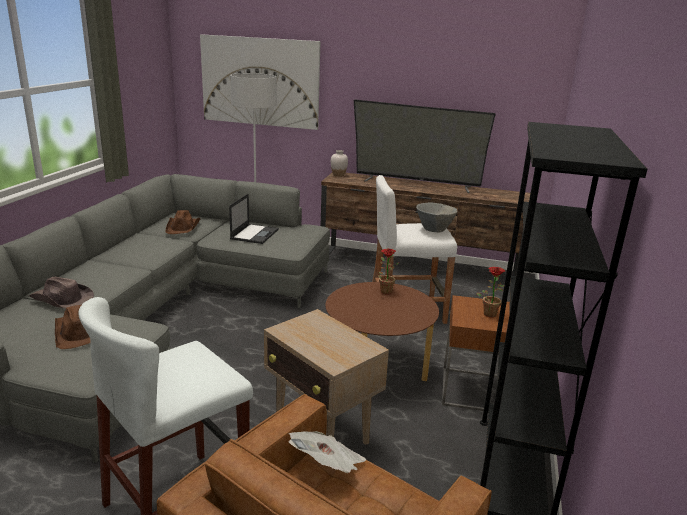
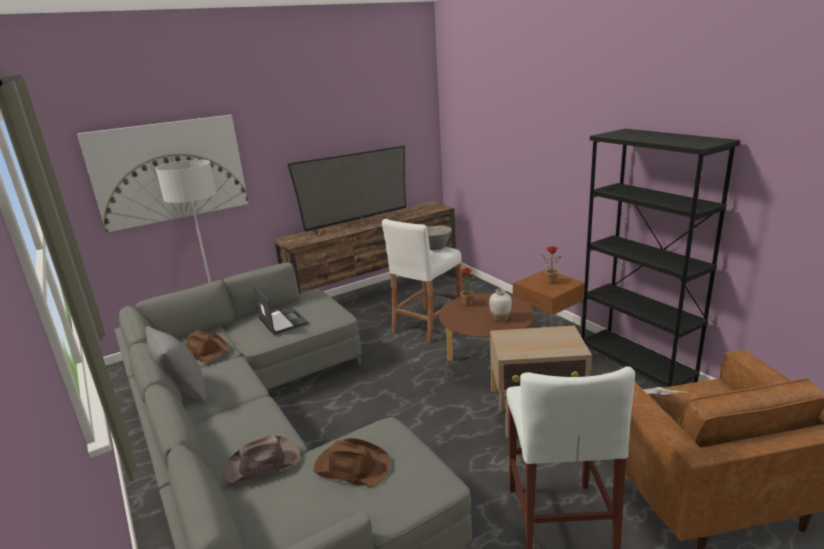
camera: 45 degrees left, 0 degrees up
white vase [331,150,348,177] -> white vase moved to [489,288,512,322]
none -> grey pillow [145,326,206,403]

